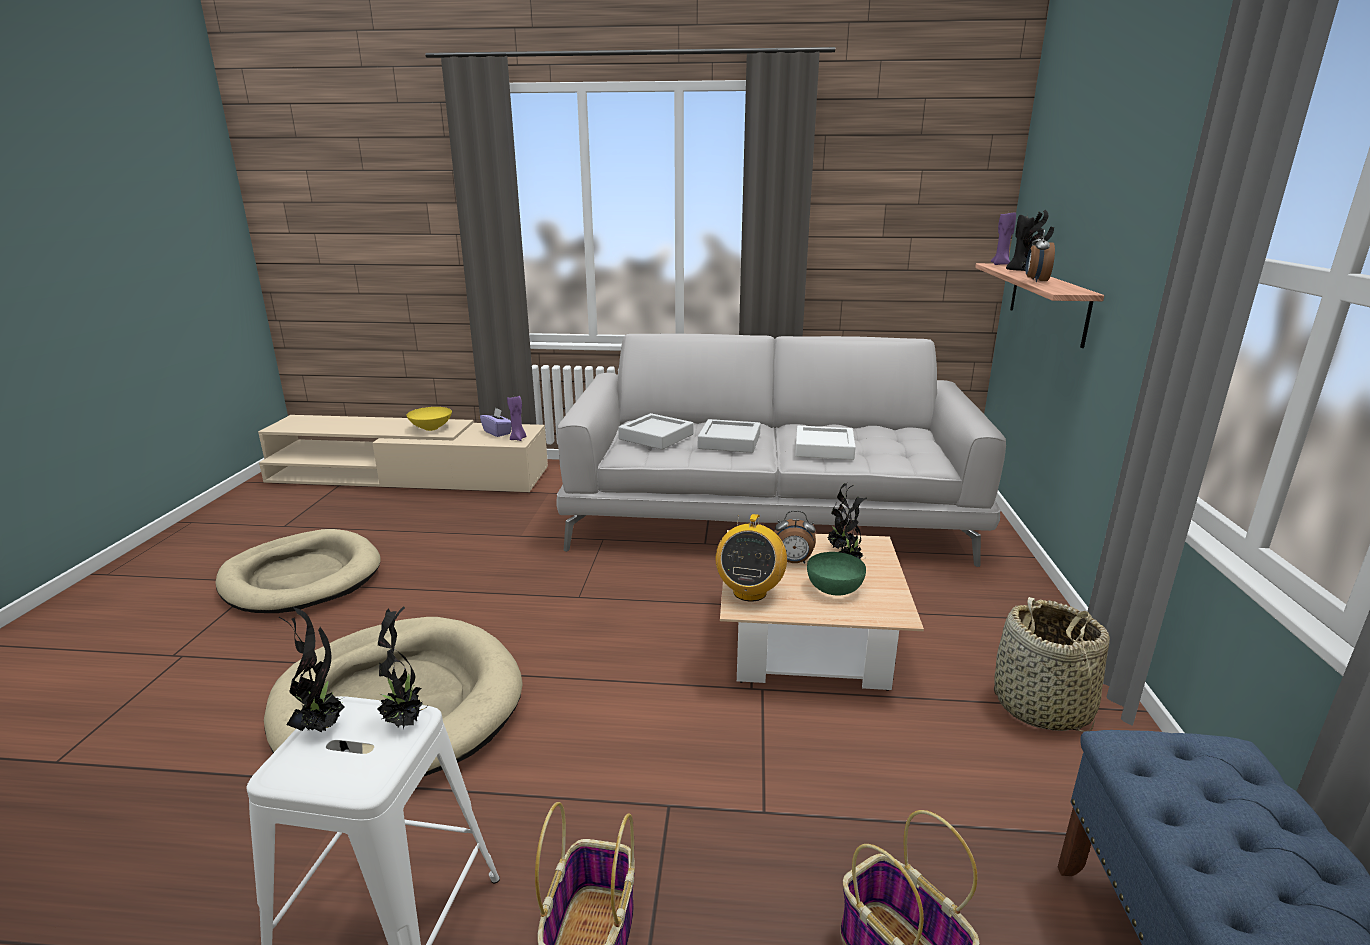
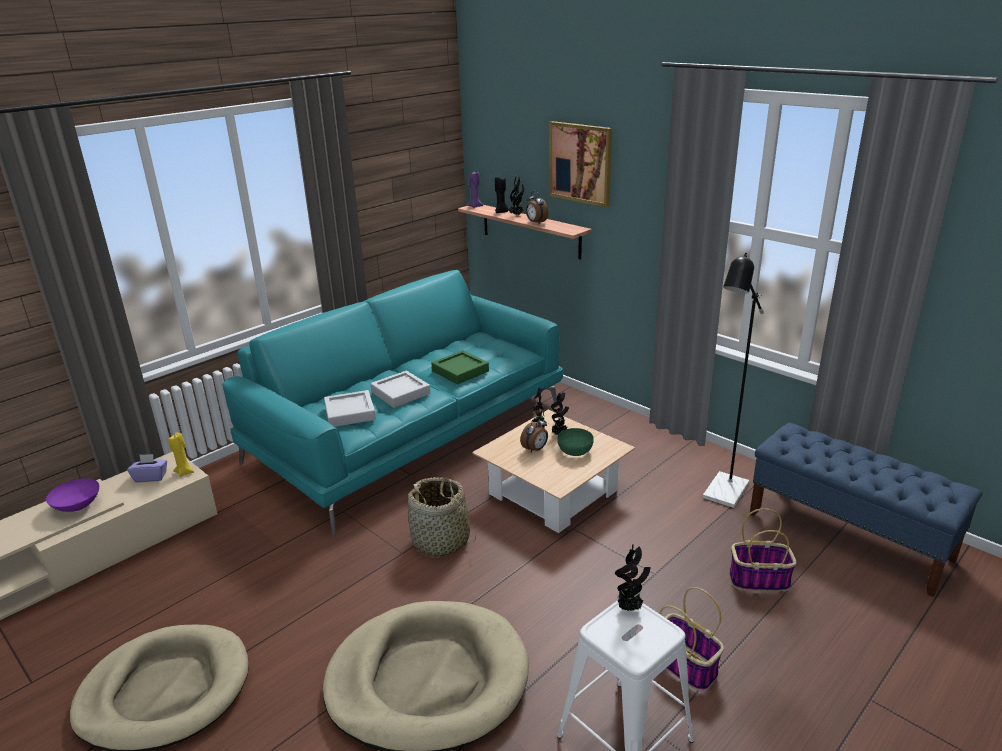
camera: 50 degrees left, 5 degrees up
potted plant [279,607,345,732] -> none
yellow bowl [407,407,452,431] -> purple bowl [46,478,99,512]
purple candle [507,396,526,441] -> yellow candle [168,432,194,477]
grey sofa [556,334,1006,567] -> turquoise sofa [222,270,563,535]
radio [716,514,787,601] -> none
white tray [795,426,856,460] -> green tray [431,350,489,384]
basket [994,597,1110,732] -> basket moved to [408,477,476,557]
none -> picture [549,121,612,207]
none -> black floor lamp [703,253,764,508]

